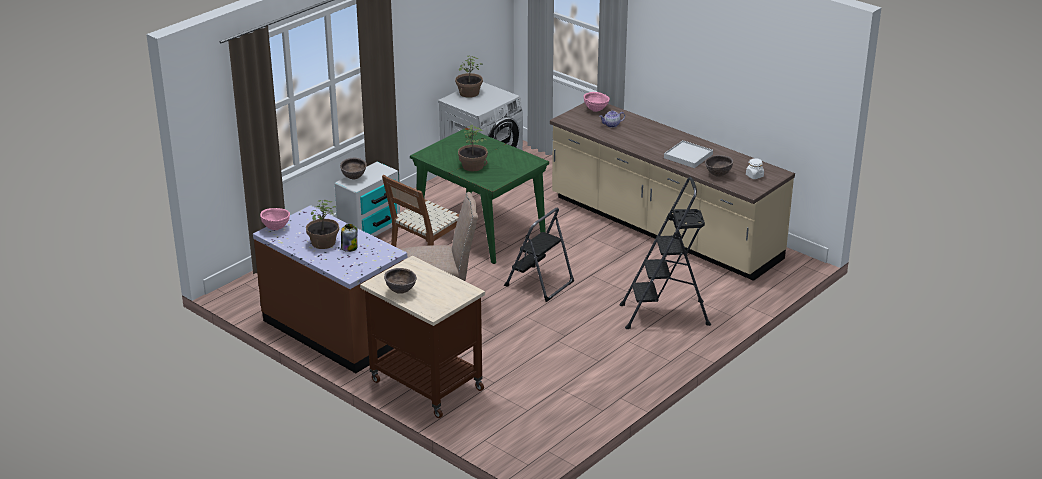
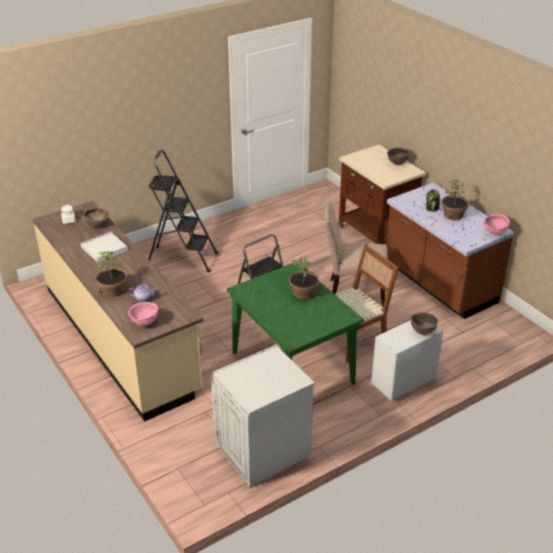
camera: 165 degrees left, 5 degrees up
potted plant [455,56,483,98] -> potted plant moved to [93,251,127,297]

